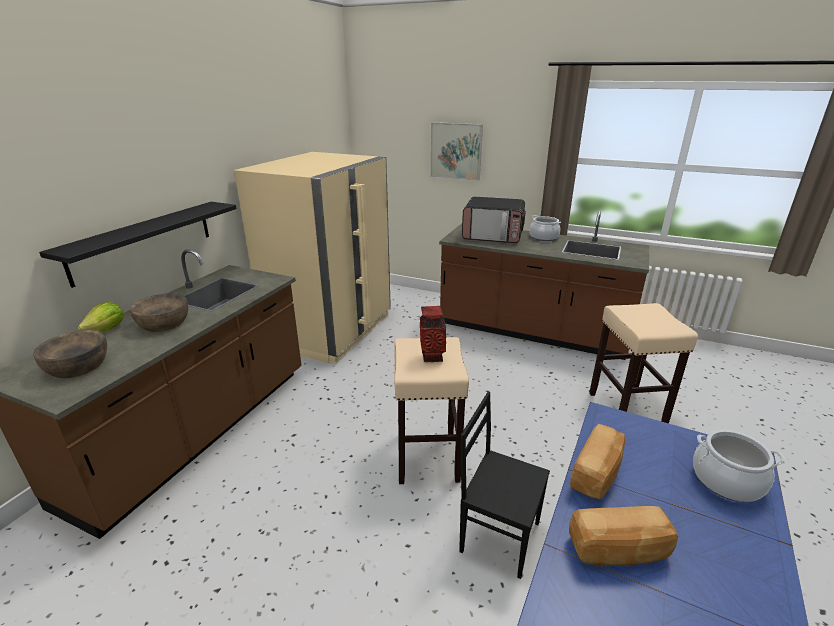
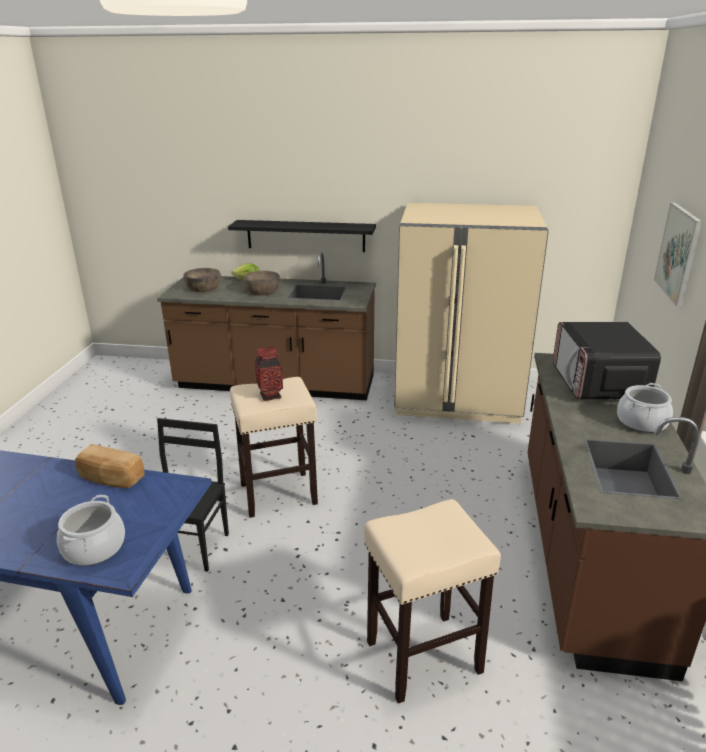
camera: 75 degrees right, 0 degrees up
bread [569,506,678,565] -> none

